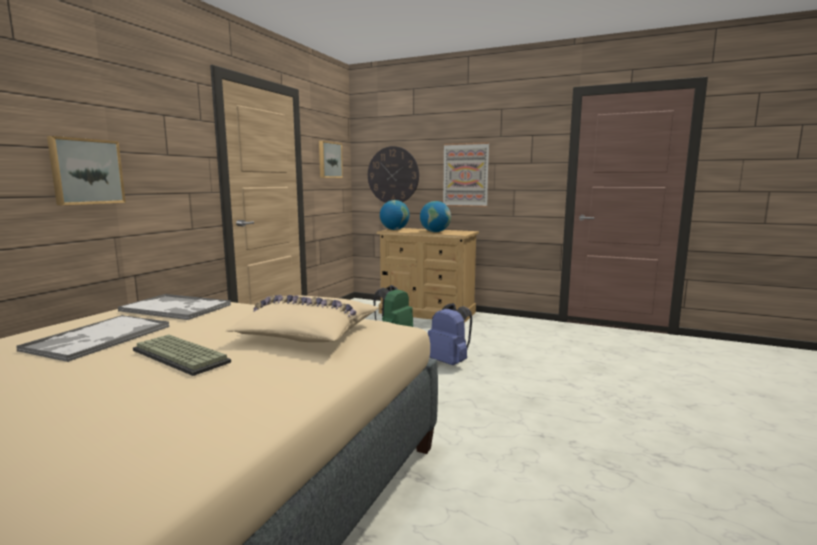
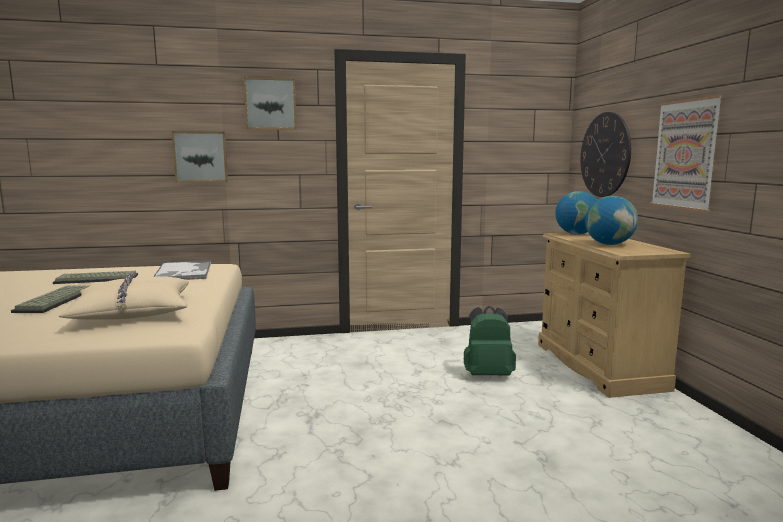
camera: 55 degrees right, 0 degrees up
tray [16,315,169,362] -> keyboard [53,271,138,284]
picture [319,141,343,178] -> picture moved to [244,77,297,130]
blue backpack [428,303,472,365] -> none

